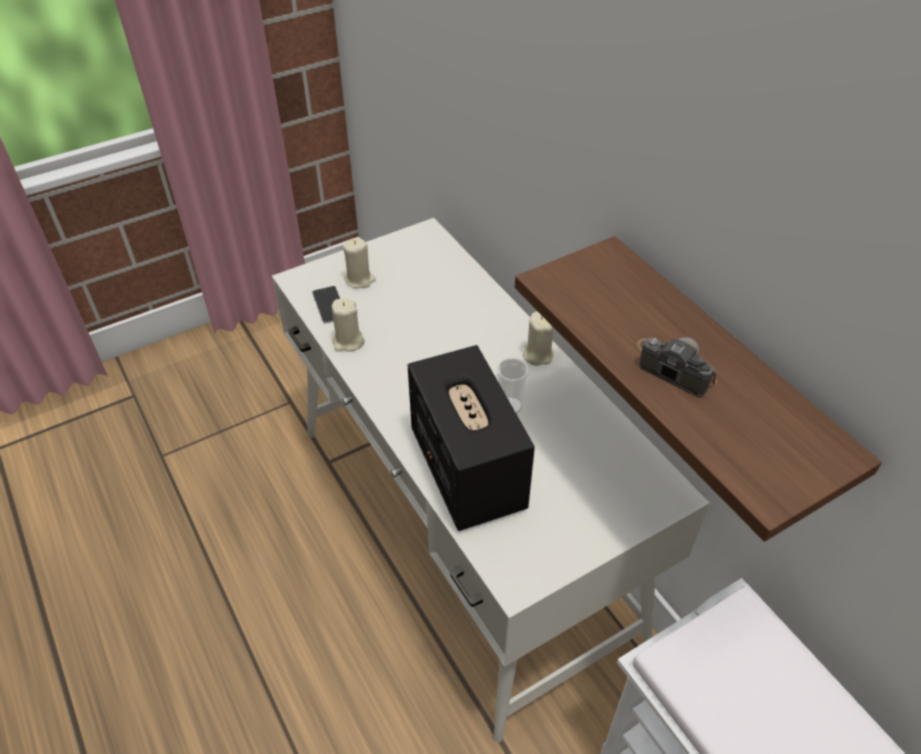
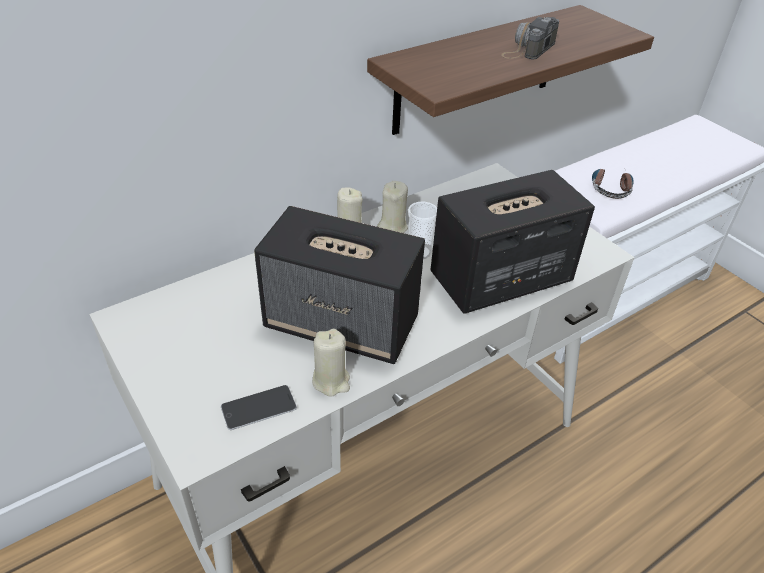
camera: 95 degrees left, 5 degrees down
beige candle [343,238,376,288] -> beige candle moved to [377,181,408,233]
none -> speaker [254,206,425,364]
none -> headphones [592,169,634,199]

